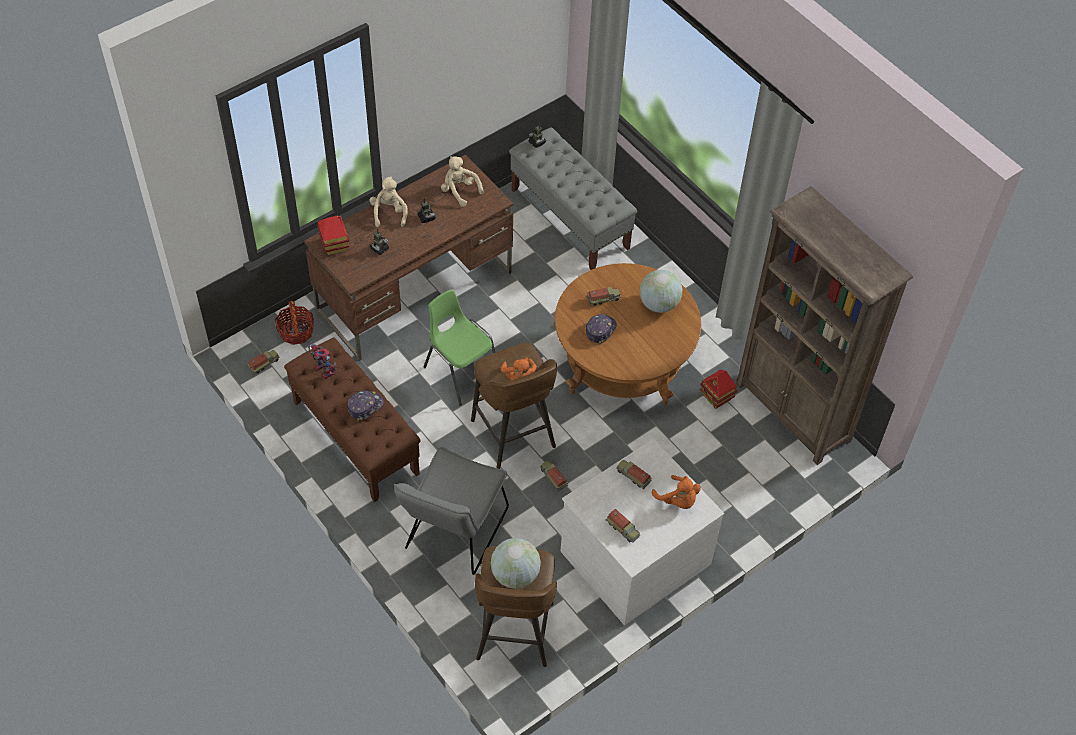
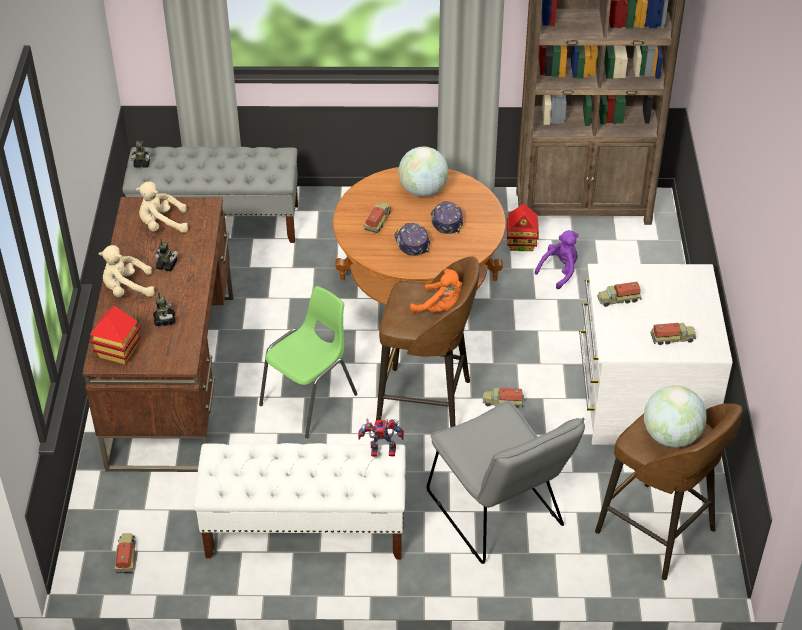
camera: 50 degrees left, 10 degrees down
basket [275,301,314,345] -> none
brown bench [284,338,421,503] -> white bench [194,443,406,559]
toy robot [308,341,336,379] -> toy robot moved to [358,418,404,457]
cap [347,390,384,422] -> cap moved to [430,201,463,234]
beige plush toy [369,176,408,227] -> beige plush toy turned 45 degrees counterclockwise [99,245,155,297]
green chair [424,289,495,406] -> green chair turned 135 degrees clockwise [259,286,357,438]
orange plush toy [652,475,701,509] -> none
none -> purple plush toy [534,230,579,289]

